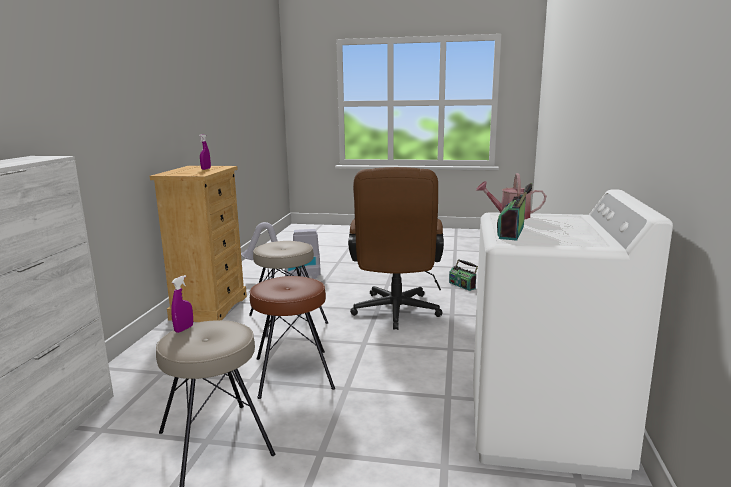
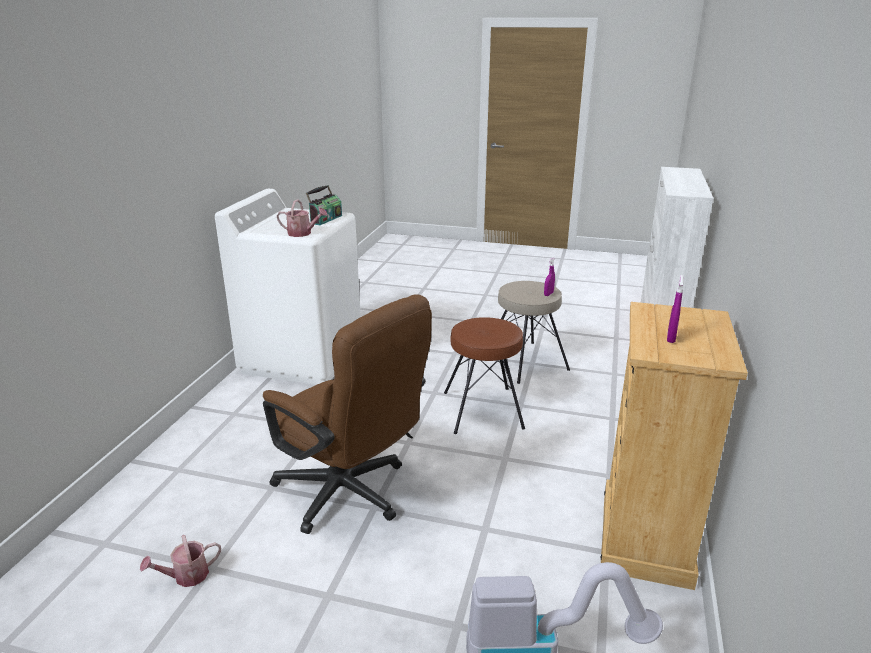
camera: 175 degrees left, 10 degrees up
beige stool [249,241,328,337] -> none
brown office chair [348,167,444,330] -> brown office chair turned 120 degrees clockwise [263,294,432,534]
radio [449,259,478,291] -> watering can [140,535,221,587]

